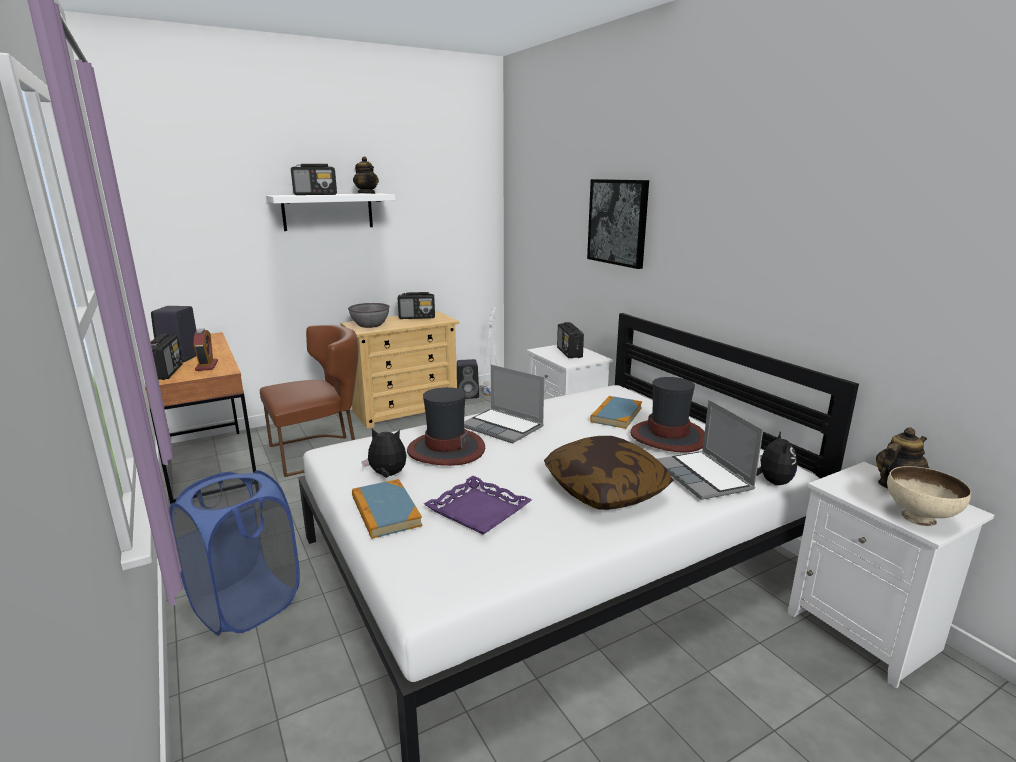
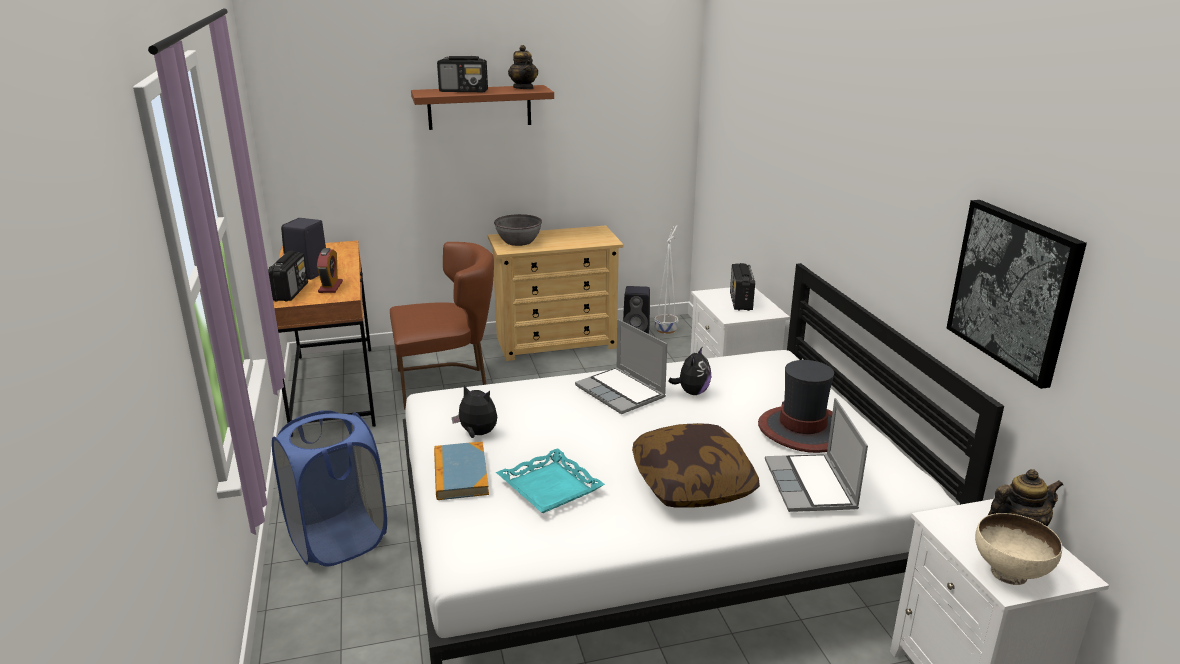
camera: 15 degrees right, 5 degrees up
white shelf [266,193,395,231] -> brown shelf [411,85,554,130]
radio [398,292,435,319] -> none
hat [407,387,485,466] -> none
purple tray [424,476,532,535] -> turquoise tray [496,448,605,513]
picture [587,179,649,269] -> picture moved to [946,200,1087,389]
book [590,396,642,429] -> none
plush toy [756,431,797,485] -> plush toy moved to [668,346,711,395]

